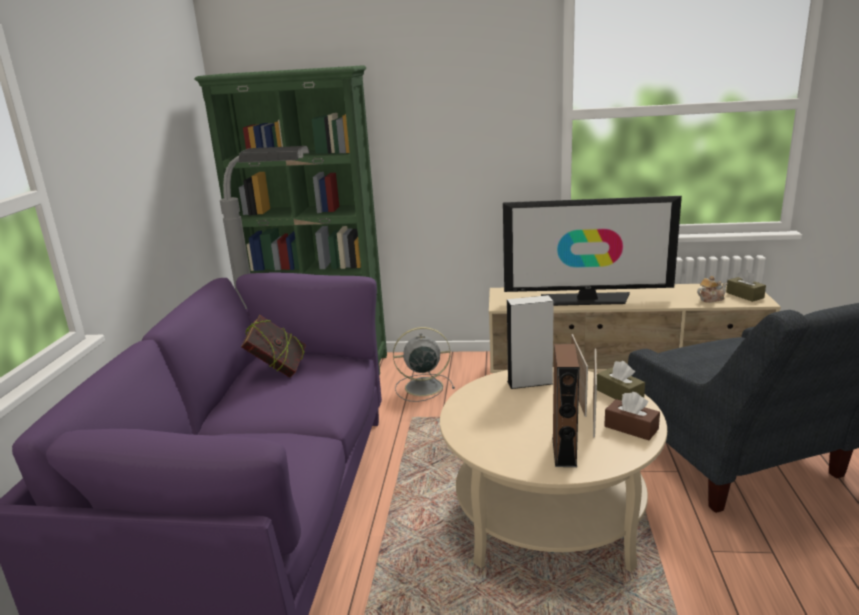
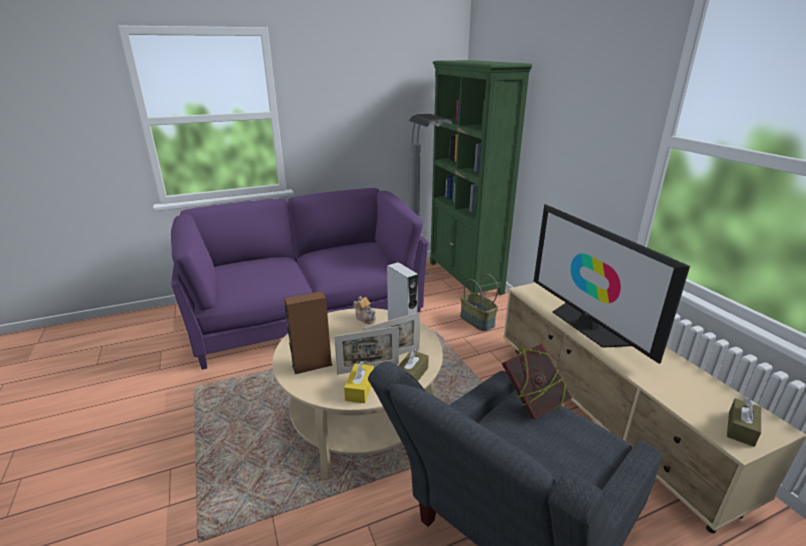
camera: 60 degrees right, 5 degrees up
book [241,315,306,378] -> book moved to [501,343,572,419]
grey fan [393,327,455,402] -> basket [460,274,498,331]
brown tissue box [604,392,660,440] -> yellow tissue box [344,361,374,403]
teapot [697,276,728,303] -> teapot moved to [353,296,376,324]

